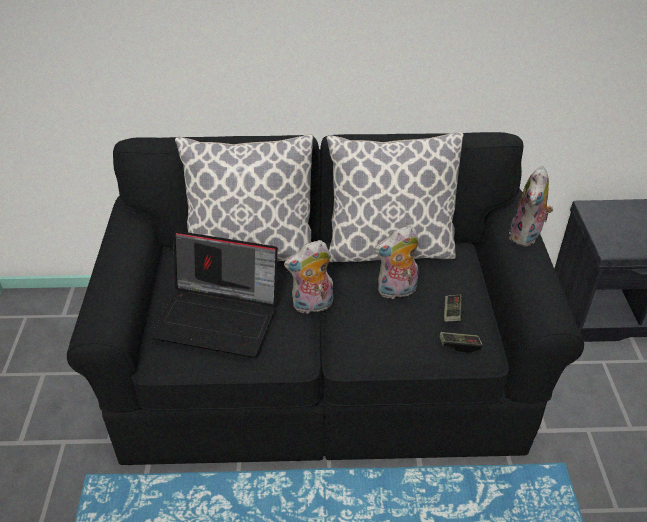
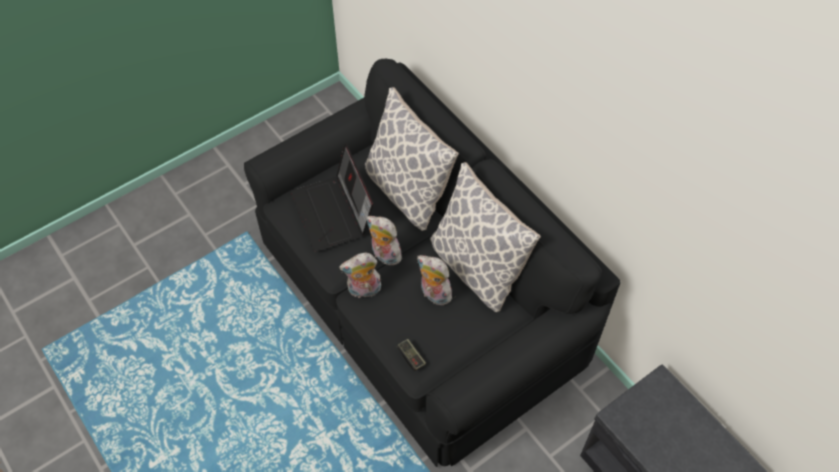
camera: 55 degrees right, 15 degrees up
game controller [444,295,463,322] -> none
plush toy [509,166,554,247] -> plush toy moved to [339,253,381,298]

